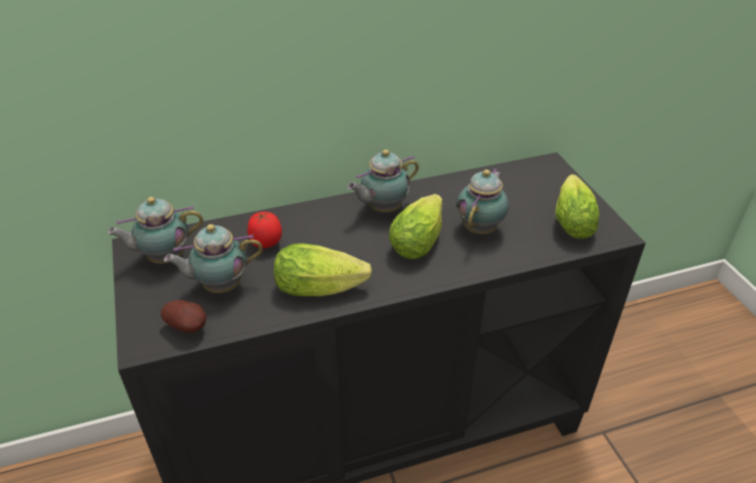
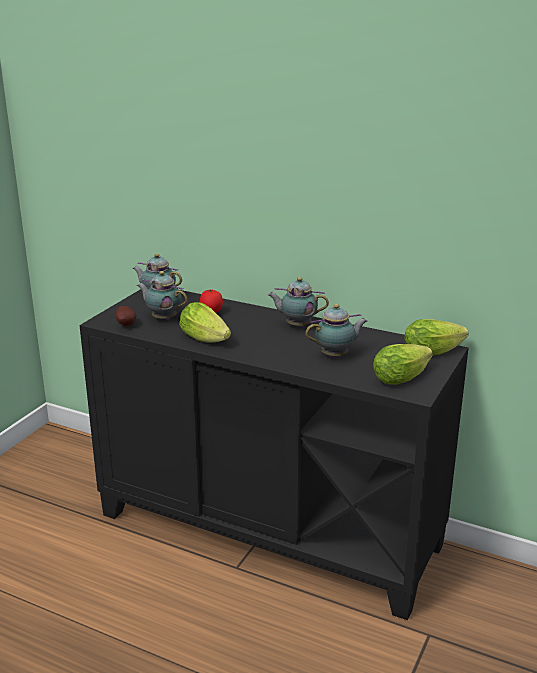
camera: 45 degrees right, 15 degrees down
lettuce [389,194,443,259] -> lettuce moved to [405,319,468,355]

